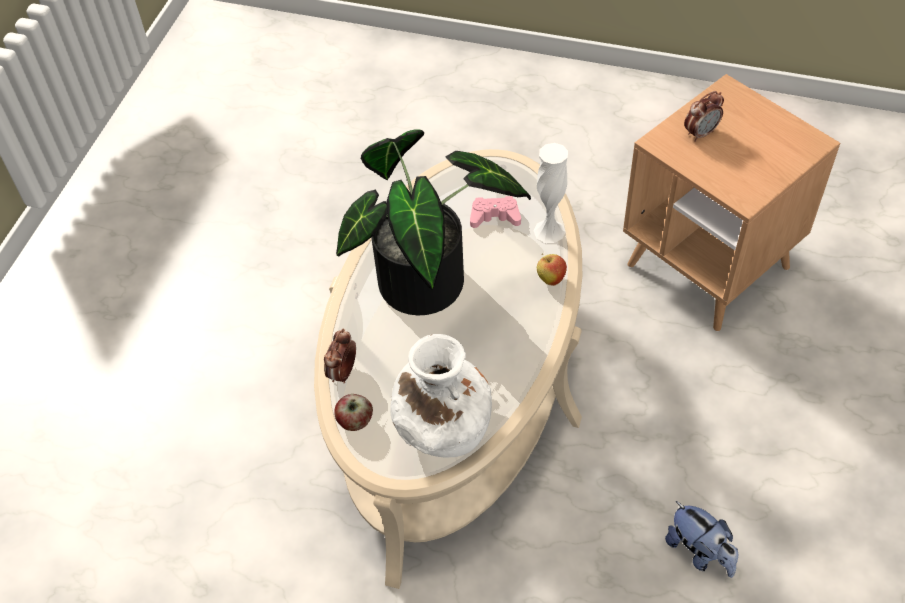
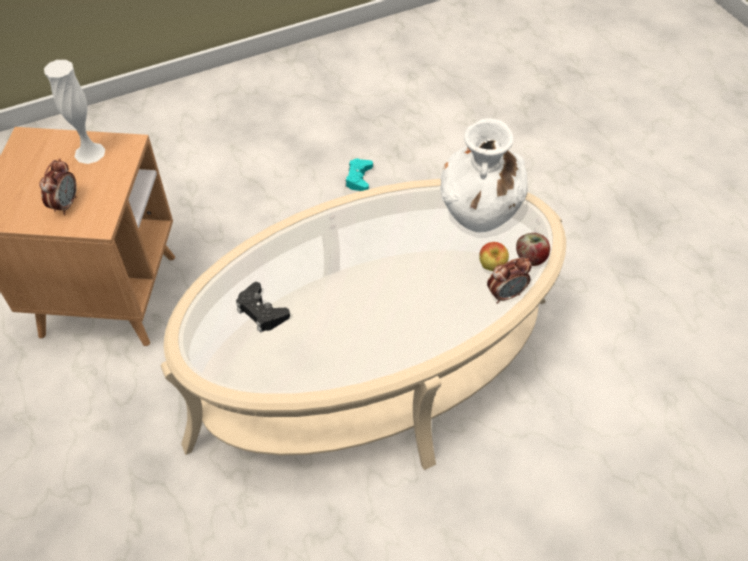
camera: 135 degrees left, 0 degrees up
potted plant [336,129,531,315] -> none
pink game controller [470,196,521,228] -> black game controller [236,282,290,333]
white vase [534,143,568,243] -> white vase moved to [44,60,105,164]
apple [537,254,567,286] -> apple moved to [479,242,509,271]
plush toy [665,501,738,578] -> turquoise game controller [345,159,373,191]
alarm clock [684,91,724,142] -> alarm clock turned 90 degrees clockwise [39,158,77,215]

